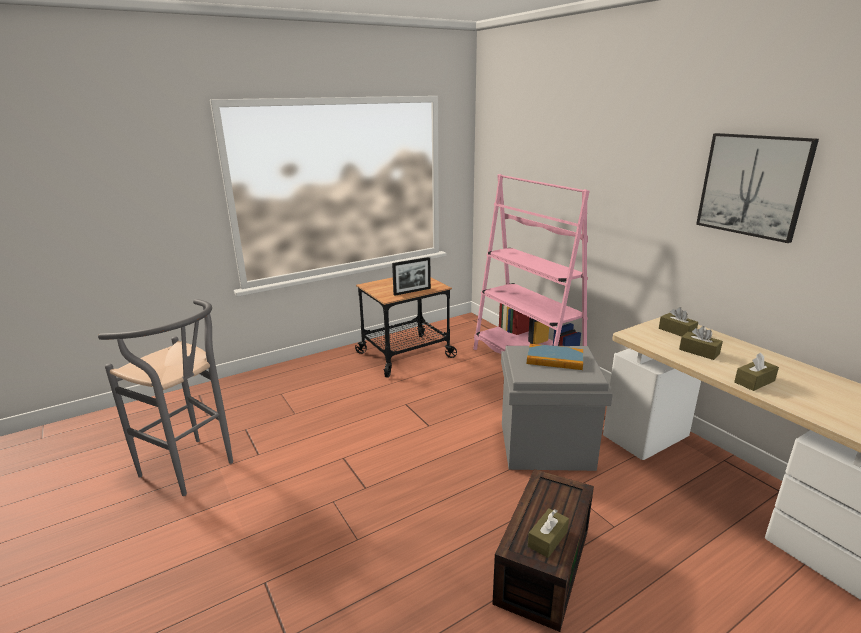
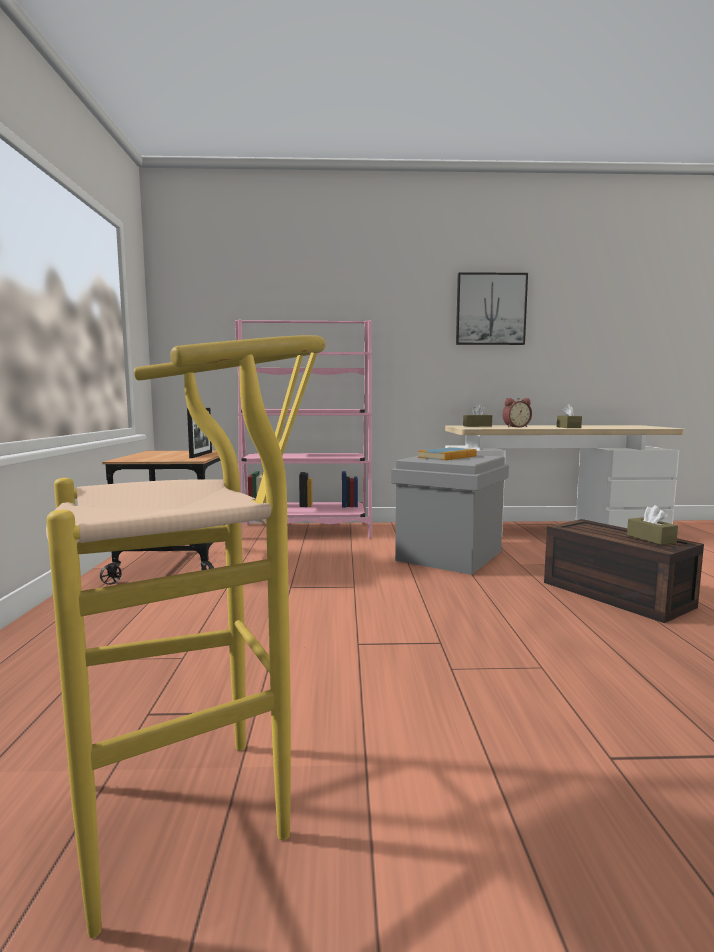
camera: 60 degrees left, 15 degrees down
grey stool [98,299,233,496] -> yellow stool [46,335,326,938]
brown tissue box [679,326,723,360] -> alarm clock [502,398,532,427]

